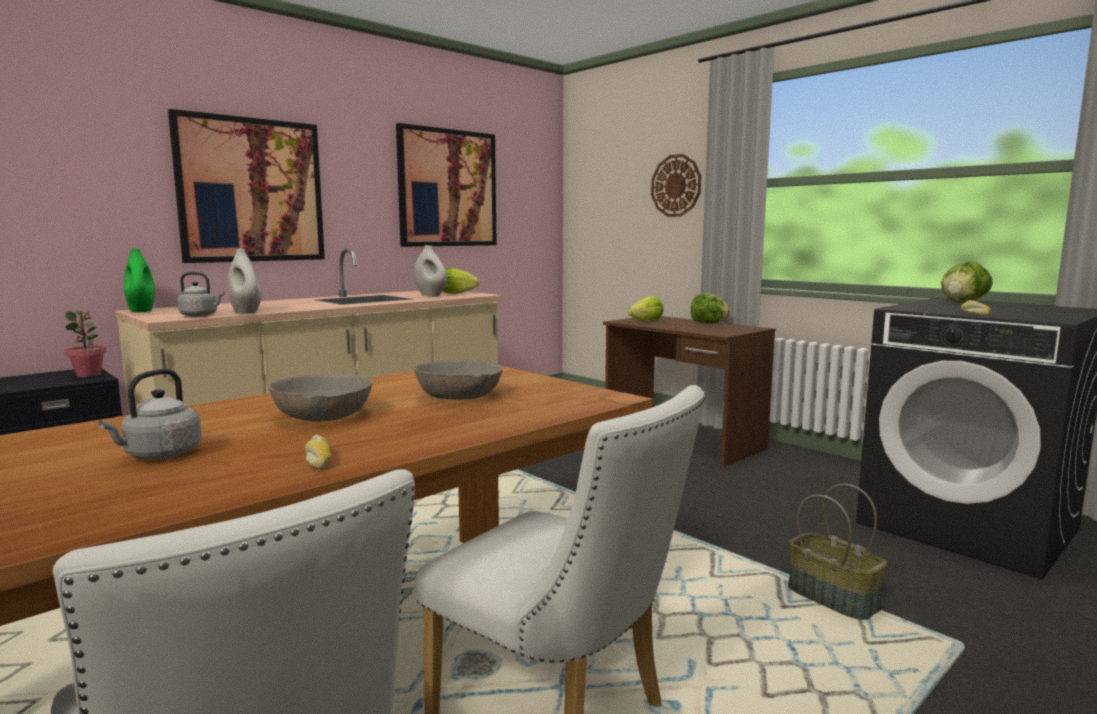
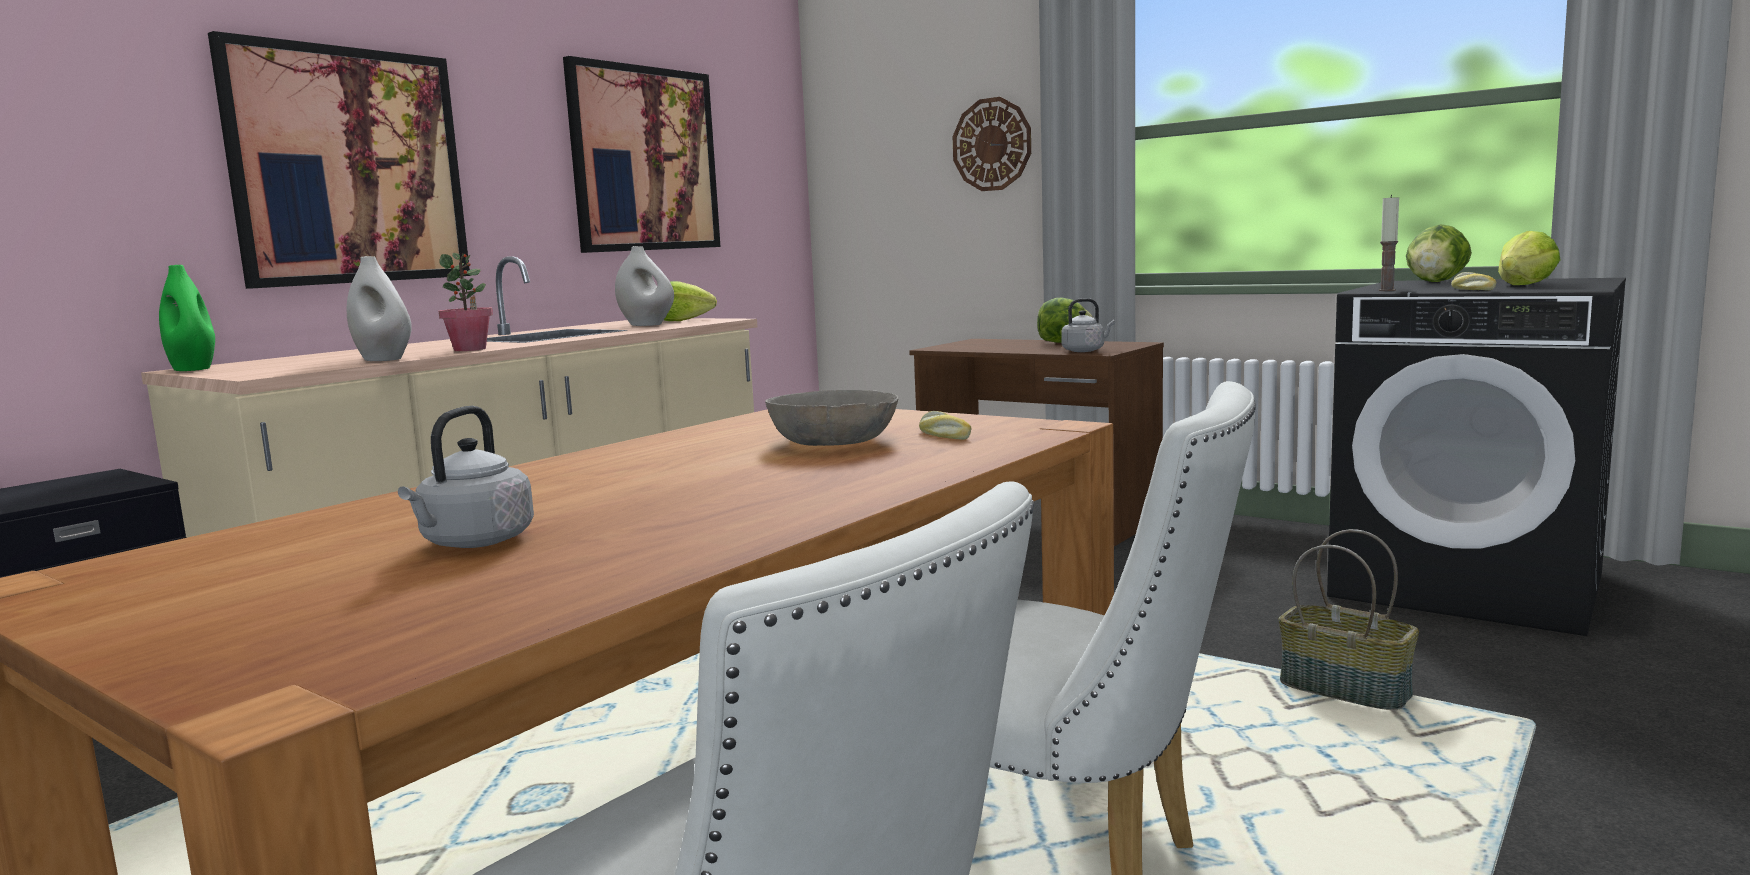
camera: 10 degrees left, 0 degrees up
potted plant [65,310,106,377] -> potted plant moved to [439,253,493,351]
grey kettle [177,272,224,317] -> grey kettle moved to [1061,298,1115,352]
grey bowl [269,374,373,421] -> none
bread [305,435,331,469] -> bread moved to [919,411,972,440]
lettuce [628,296,664,321] -> lettuce moved to [1498,231,1560,285]
none -> candle [1378,195,1399,291]

